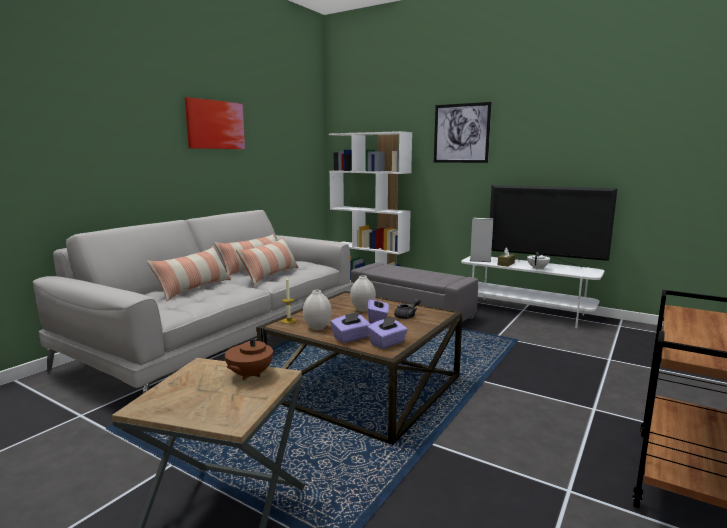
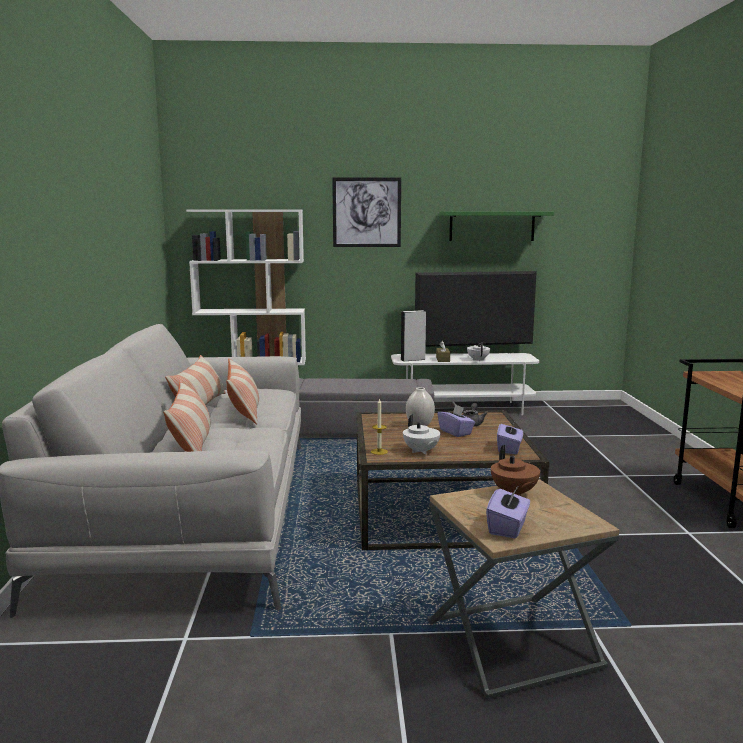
camera: 35 degrees left, 0 degrees up
picture [185,97,245,149] -> none
white vase [303,290,332,330] -> white teapot [403,414,440,455]
purple tissue box [331,312,370,343] -> purple tissue box moved to [486,485,530,538]
none -> green shelf [439,211,554,241]

